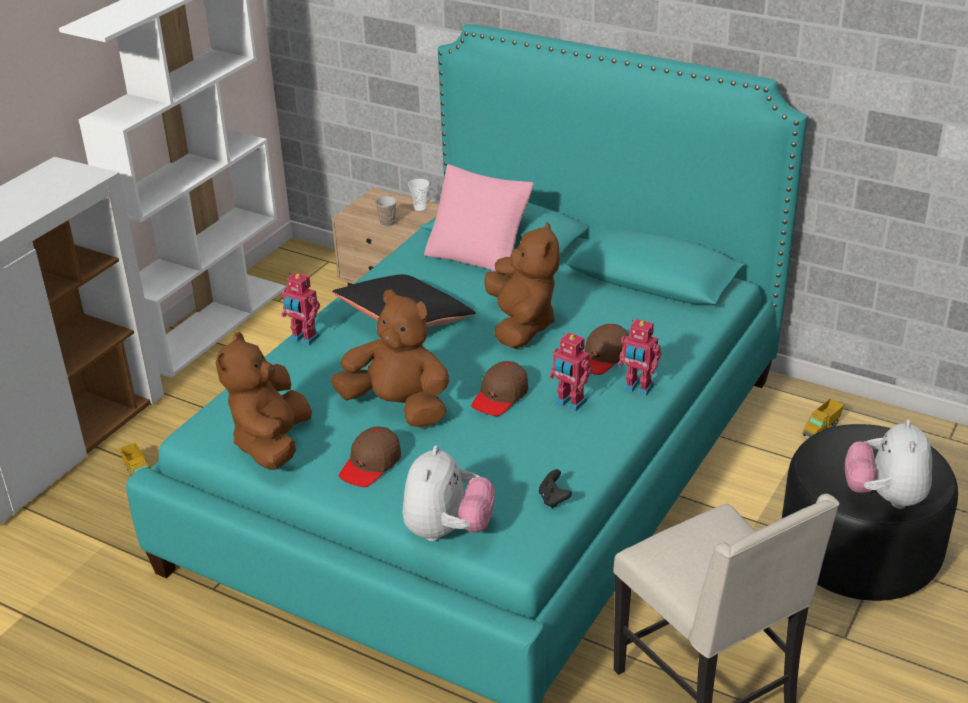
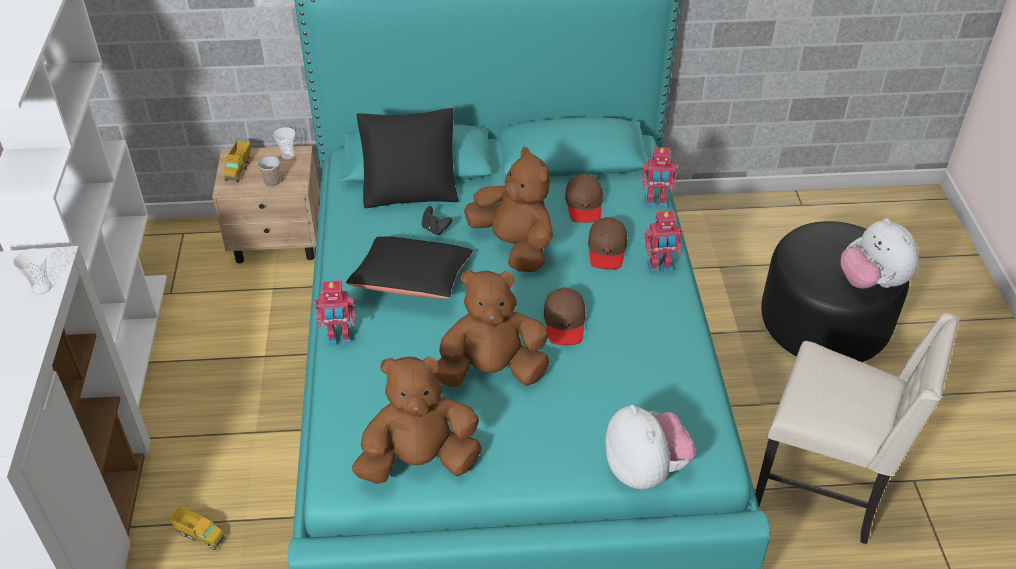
camera: 35 degrees left, 10 degrees up
brown plush toy [216,332,312,470] -> brown plush toy turned 105 degrees clockwise [352,356,482,484]
brown cap [339,426,401,487] -> brown cap moved to [565,174,603,223]
pink pillow [424,164,534,271] -> black pillow [357,108,459,208]
black game controller [539,469,572,508] -> black game controller moved to [422,206,452,235]
toy robot [549,332,593,412] -> toy robot moved to [642,147,677,209]
toy truck [802,398,844,437] -> toy truck moved to [224,141,251,182]
none -> cup [13,248,52,295]

